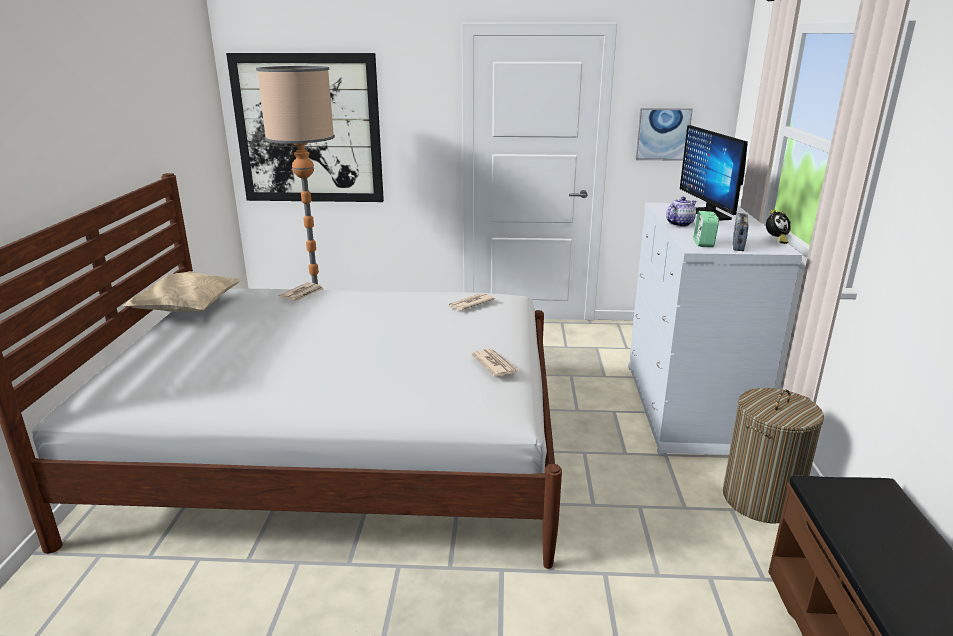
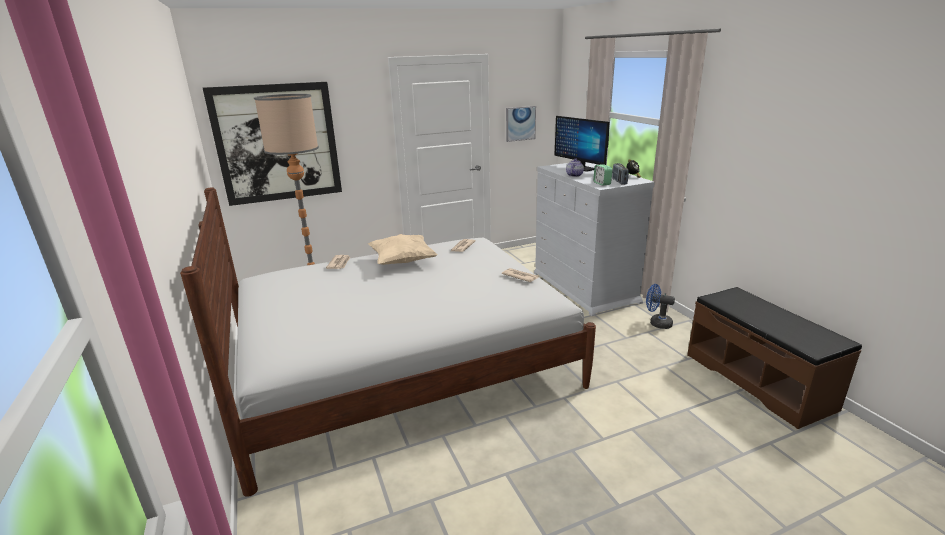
camera: 25 degrees left, 0 degrees up
beige pillow [123,271,240,312] -> beige pillow moved to [368,234,438,265]
laundry basket [723,388,824,523] -> blue fan [646,284,675,329]

